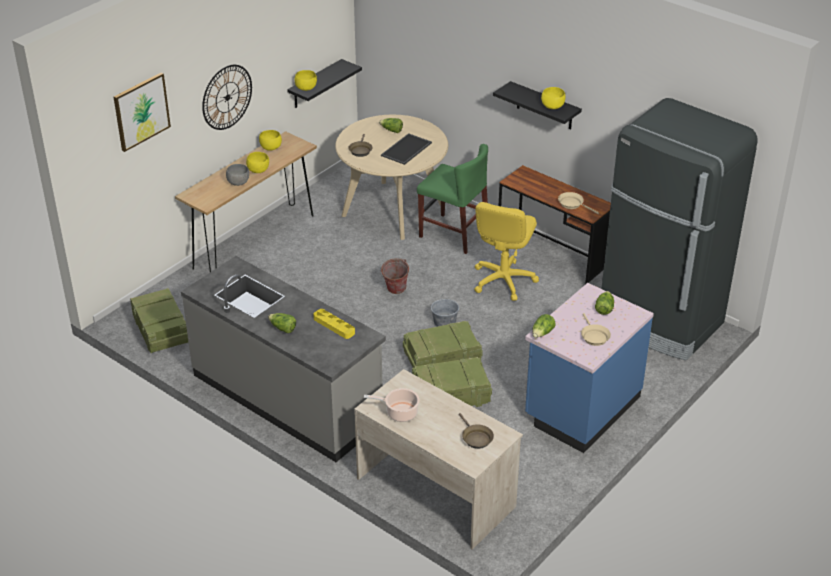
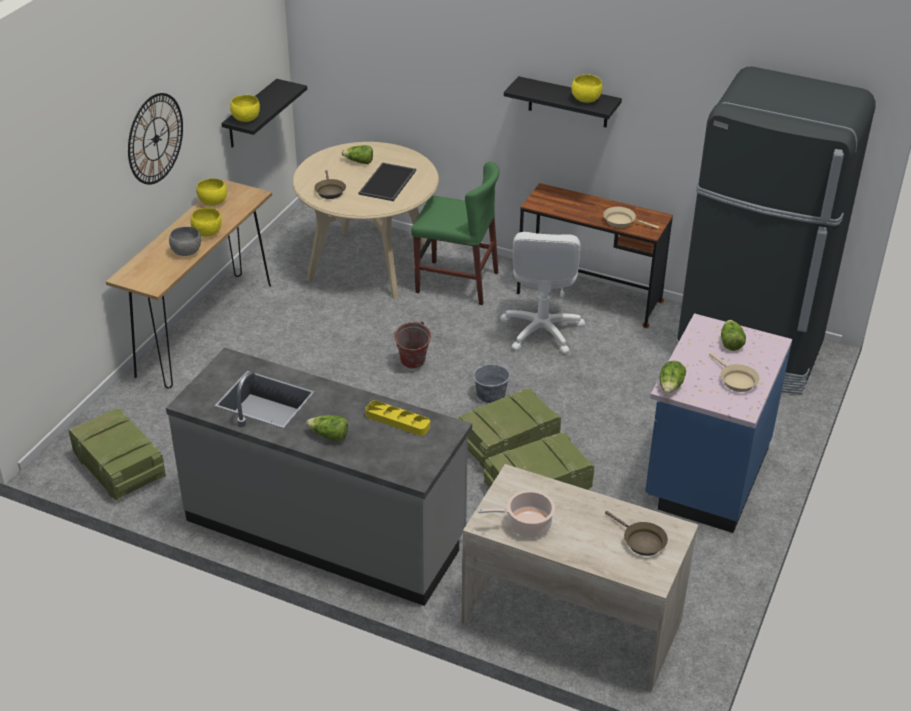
camera: 15 degrees left, 0 degrees up
picture [114,73,171,152] -> none
yellow office chair [474,202,539,301] -> white office chair [500,232,586,354]

